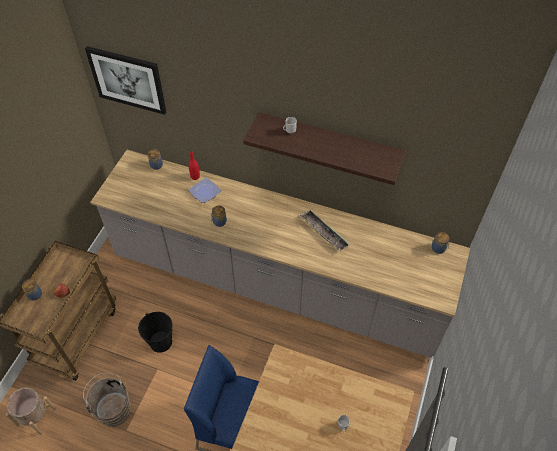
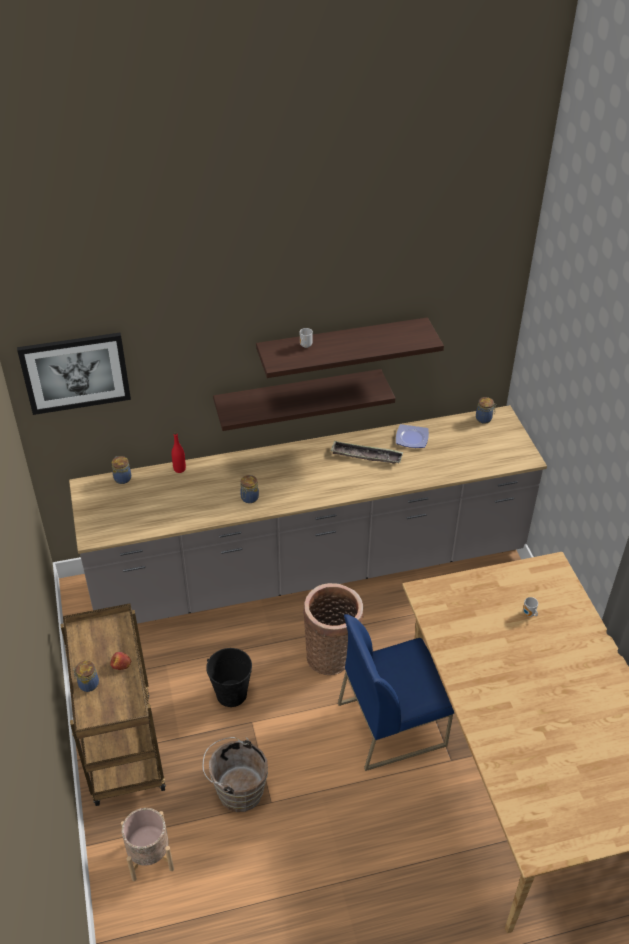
camera: 35 degrees left, 10 degrees down
plate [189,178,221,203] -> plate moved to [396,424,429,448]
none -> shelf [213,369,395,431]
none -> basket [303,583,363,675]

